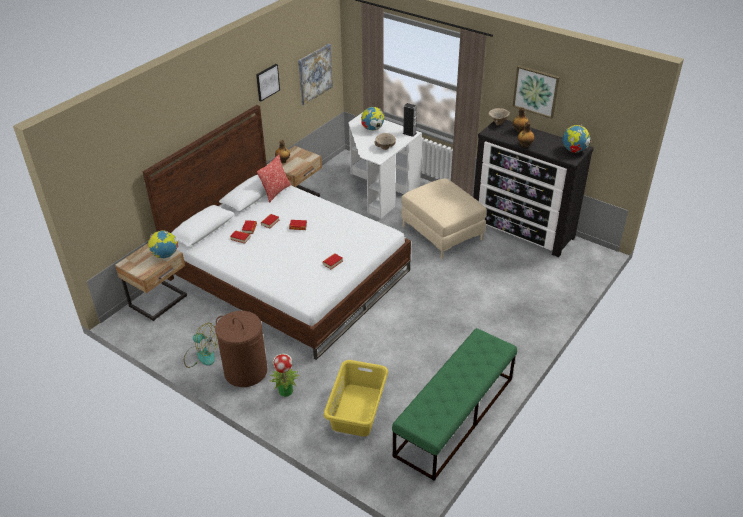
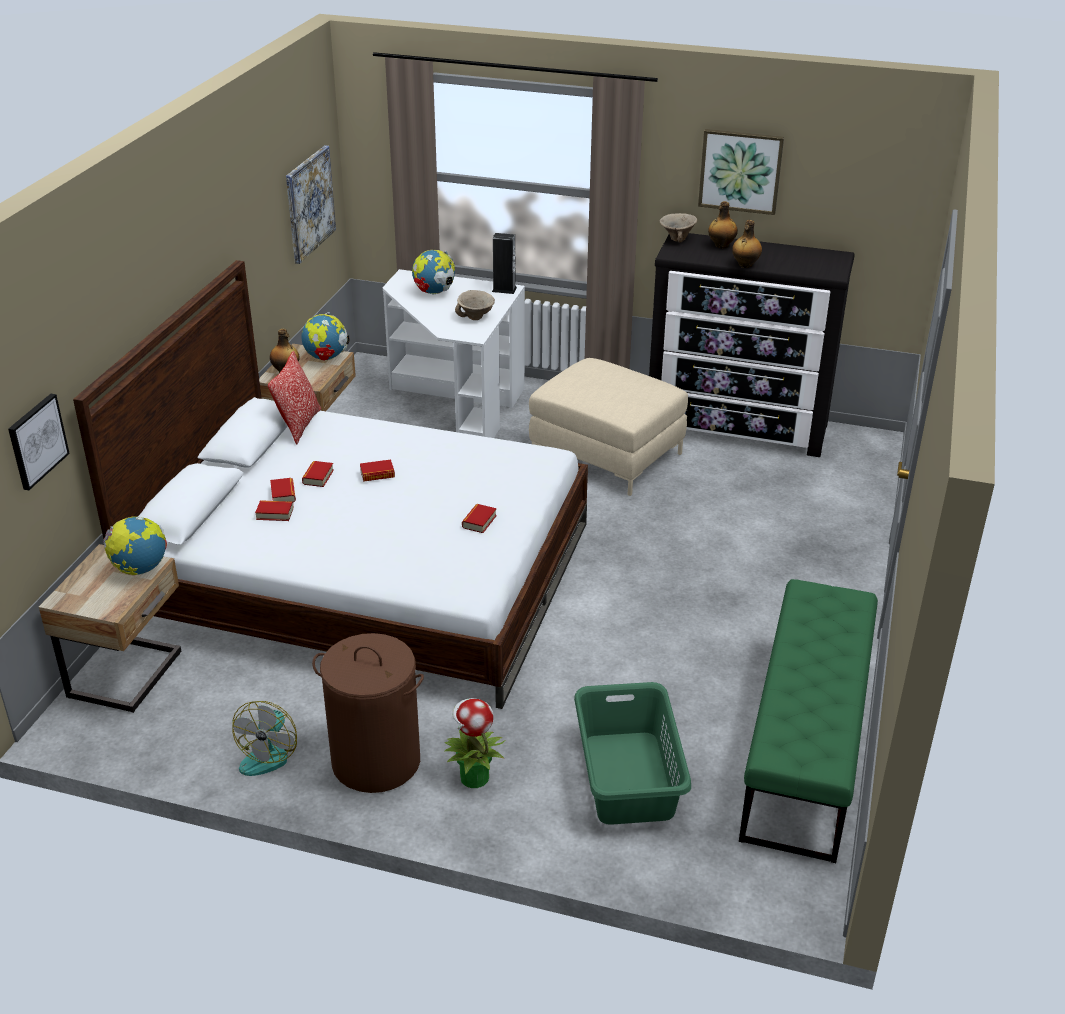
camera: 20 degrees left, 5 degrees down
fan [184,323,218,368] -> fan turned 105 degrees clockwise [232,701,297,776]
picture [256,64,280,101] -> picture moved to [8,394,70,490]
yellow laundry basket [324,360,388,437] -> green laundry basket [574,682,691,825]
globe [563,124,591,153] -> globe moved to [301,312,350,360]

